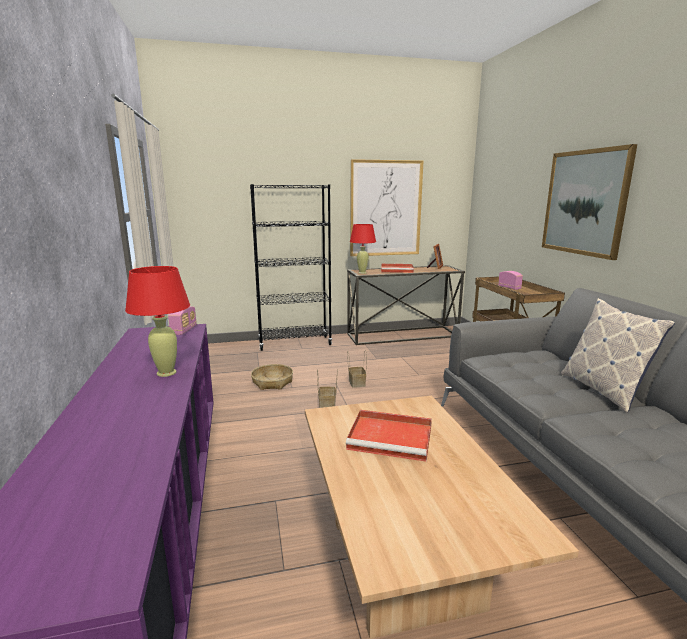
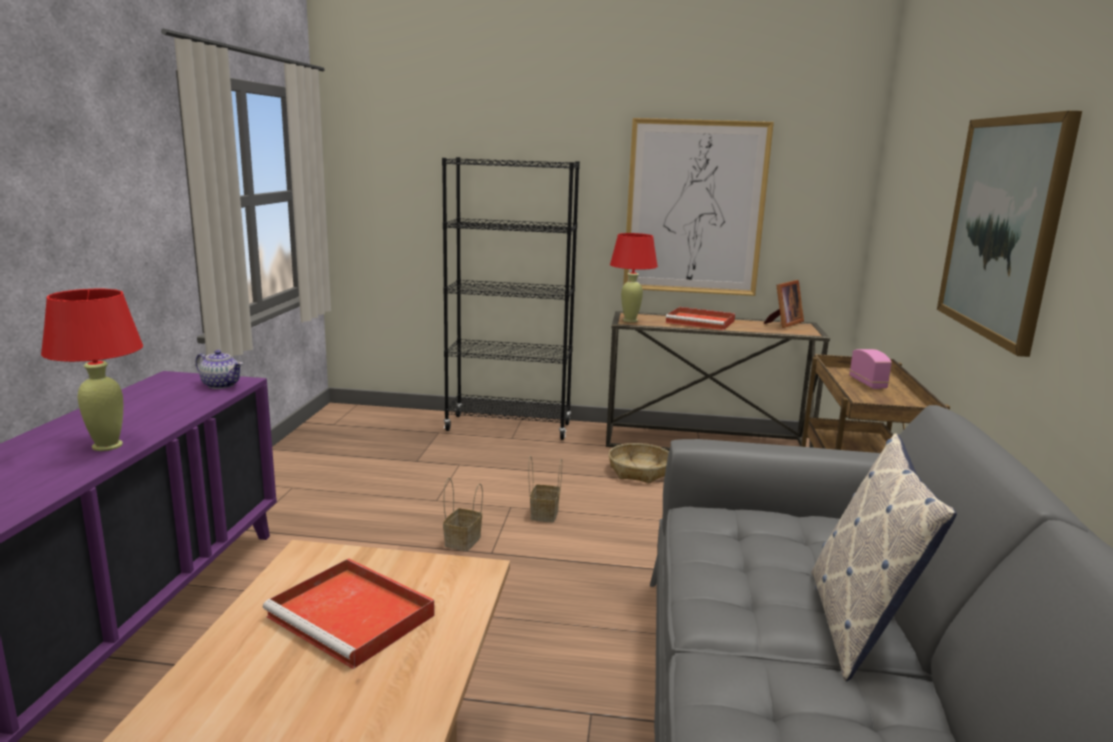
camera: 20 degrees right, 0 degrees up
radio [168,306,197,335] -> teapot [196,350,243,389]
basket [251,364,293,390] -> basket moved to [609,443,669,483]

